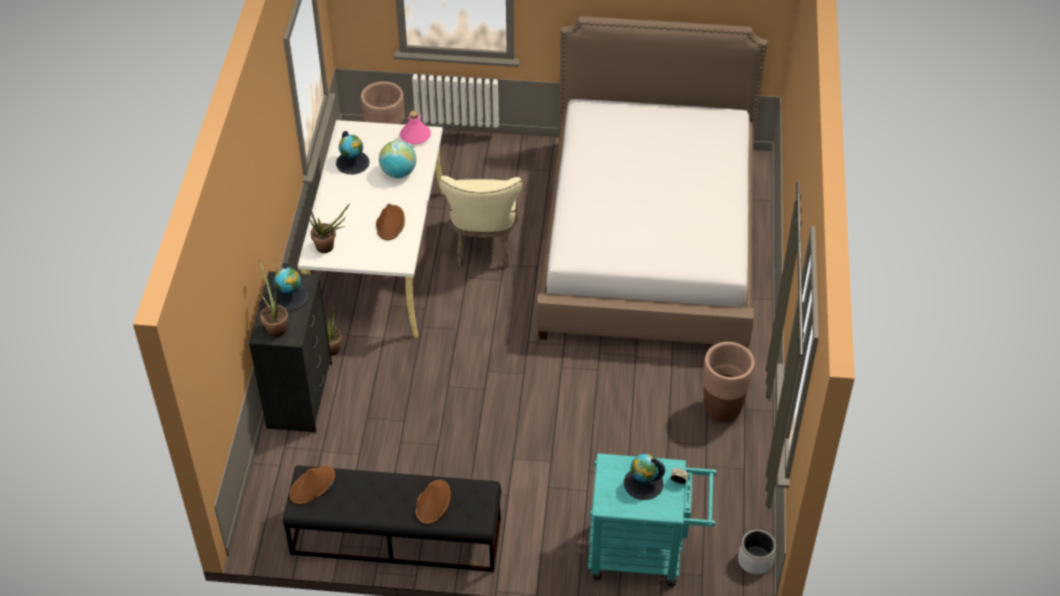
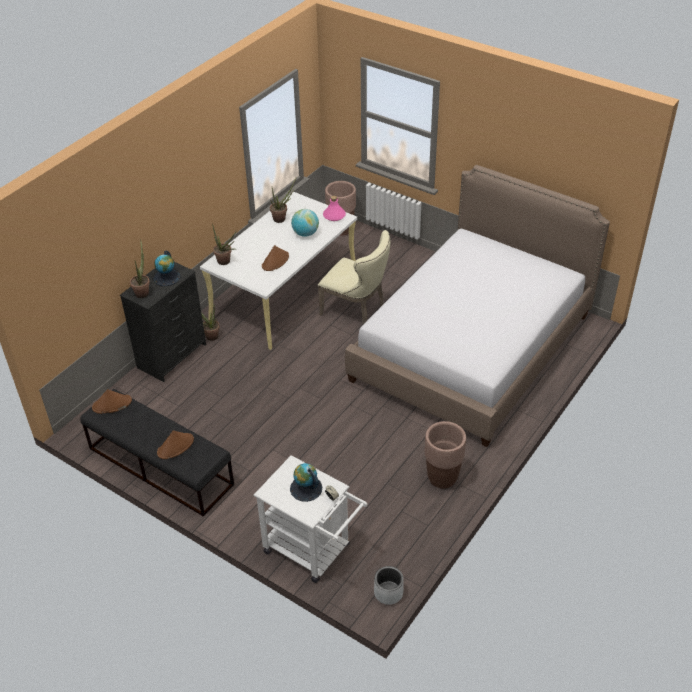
camera: 30 degrees right, 5 degrees down
globe [336,131,370,174] -> potted plant [270,178,296,223]
beige chair [439,176,522,269] -> beige chair turned 90 degrees counterclockwise [318,230,390,324]
turquoise cart [588,453,717,587] -> white cart [254,455,368,583]

